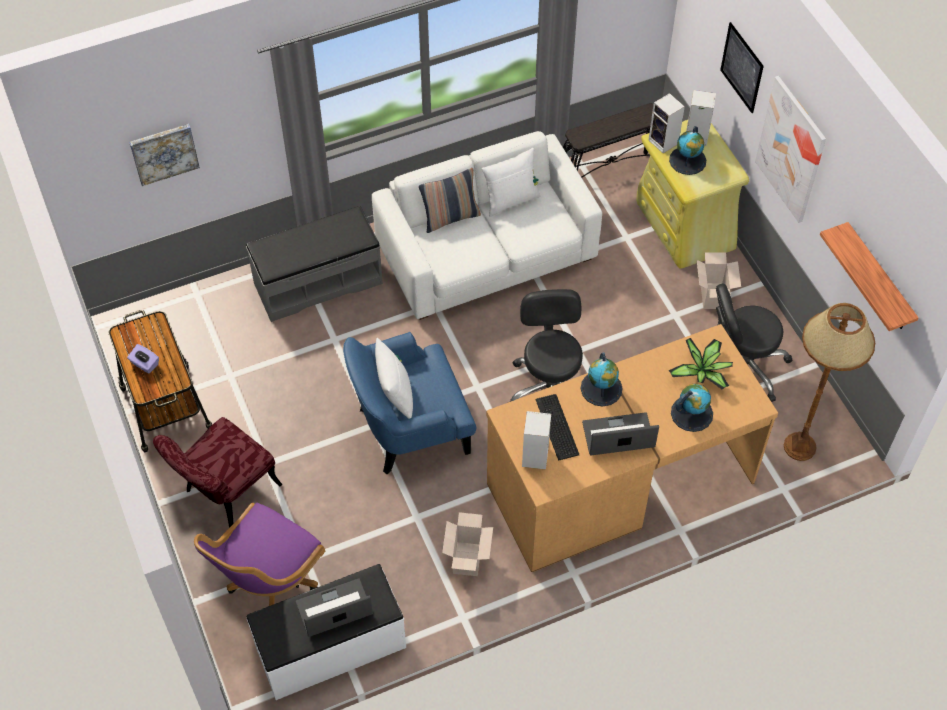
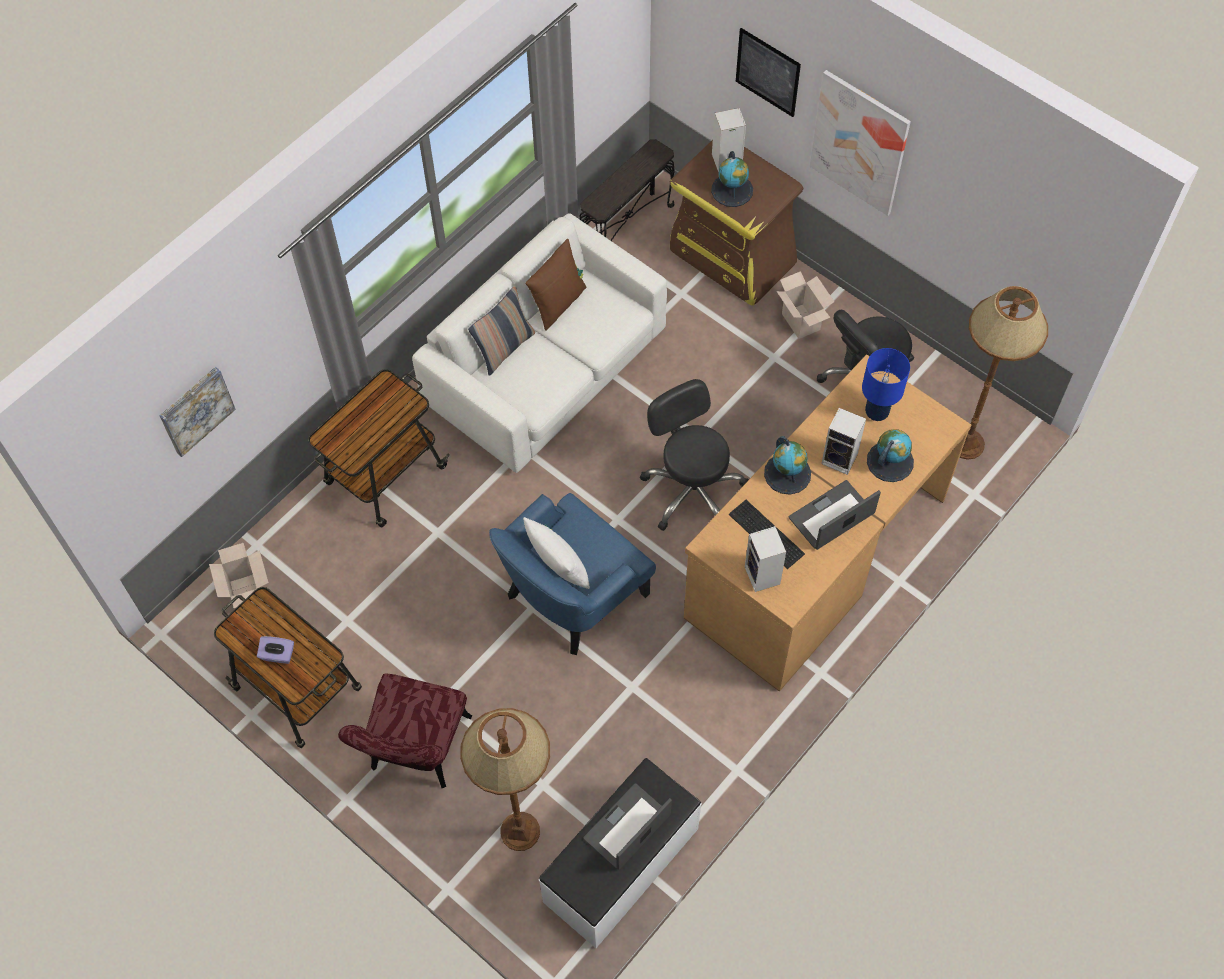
camera: 25 degrees left, 5 degrees up
purple office chair [194,503,325,606] -> brown floor lamp [460,708,550,851]
grey bench [246,206,383,322] -> cart [308,369,450,527]
cardboard box [442,512,493,576] -> cardboard box moved to [209,543,269,612]
white pillow [481,148,540,217] -> brown pillow [525,239,586,331]
yellow nightstand [636,120,749,269] -> brown nightstand [670,140,803,305]
speaker [649,93,685,153] -> speaker moved to [821,408,866,475]
potted plant [668,338,733,389] -> blue table lamp [862,348,910,421]
shelf [820,222,919,331] -> none

